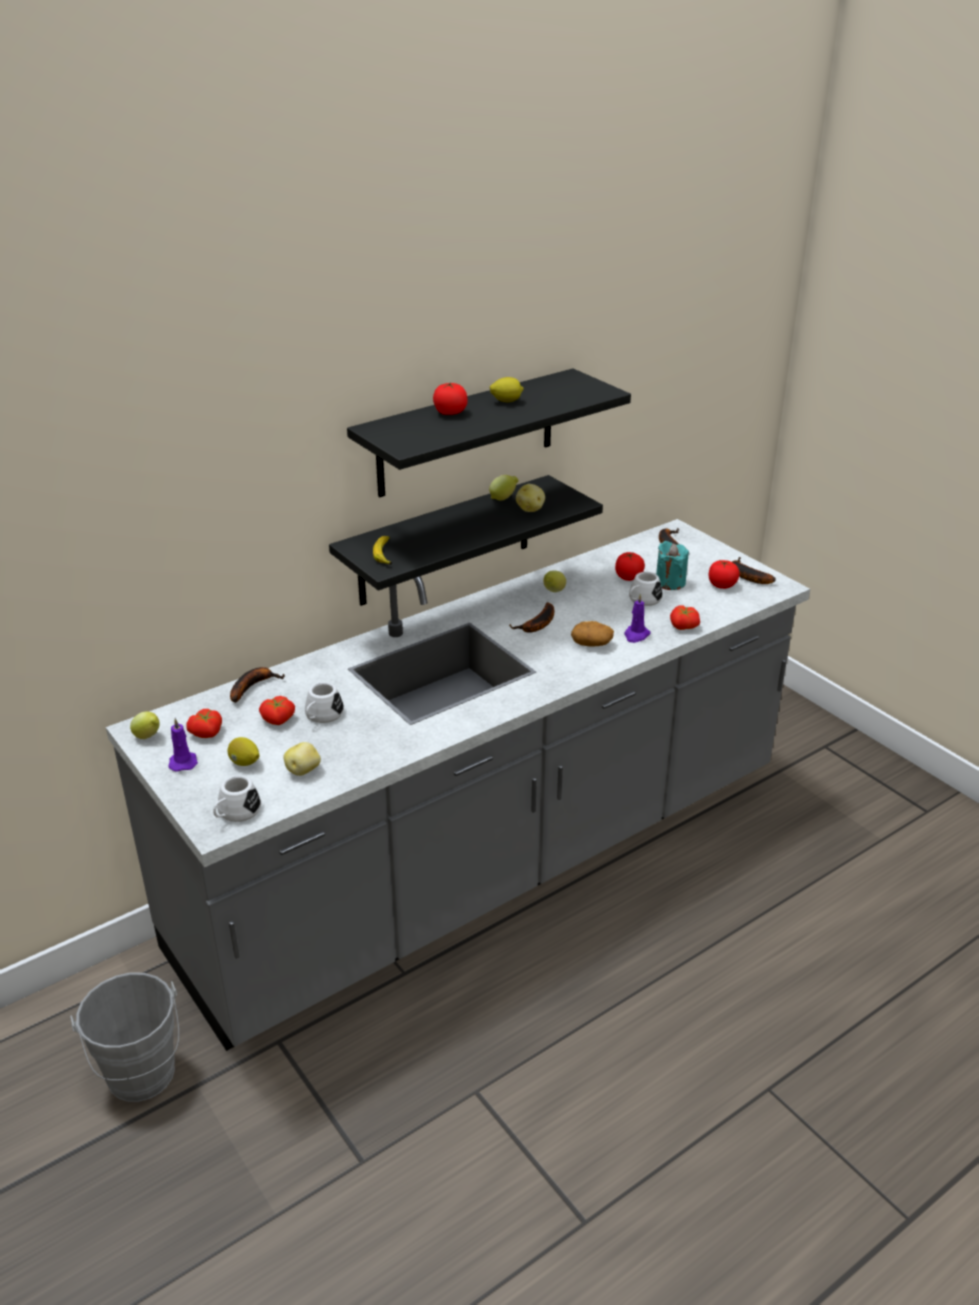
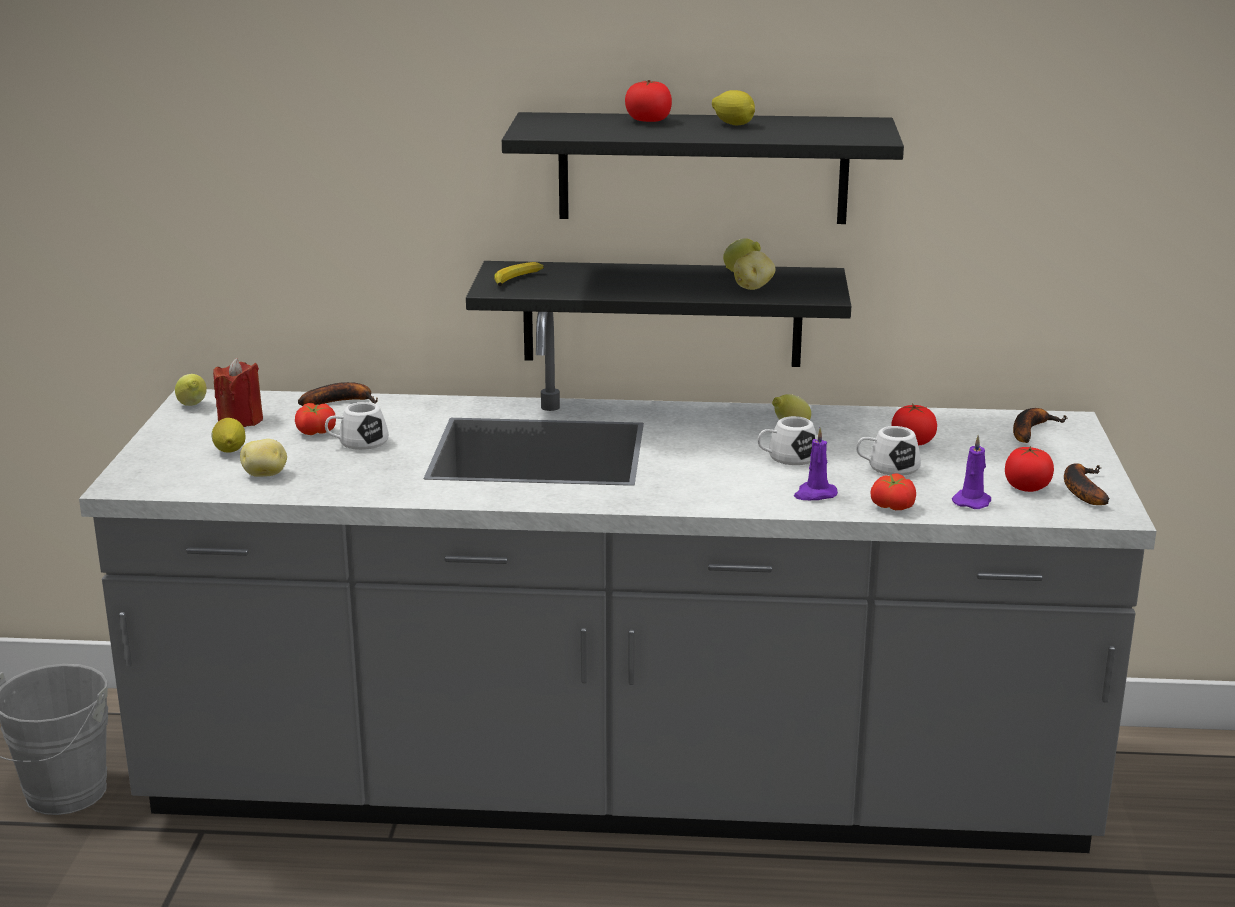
camera: 40 degrees right, 10 degrees down
purple candle [168,718,198,772] -> purple candle moved to [952,434,991,509]
tomato [186,709,222,738] -> red candle [213,358,263,427]
white mug [213,776,261,822] -> white mug moved to [758,416,817,465]
banana [509,602,554,633] -> none
potato [571,621,614,647] -> none
turquoise candle [656,541,689,590] -> none

